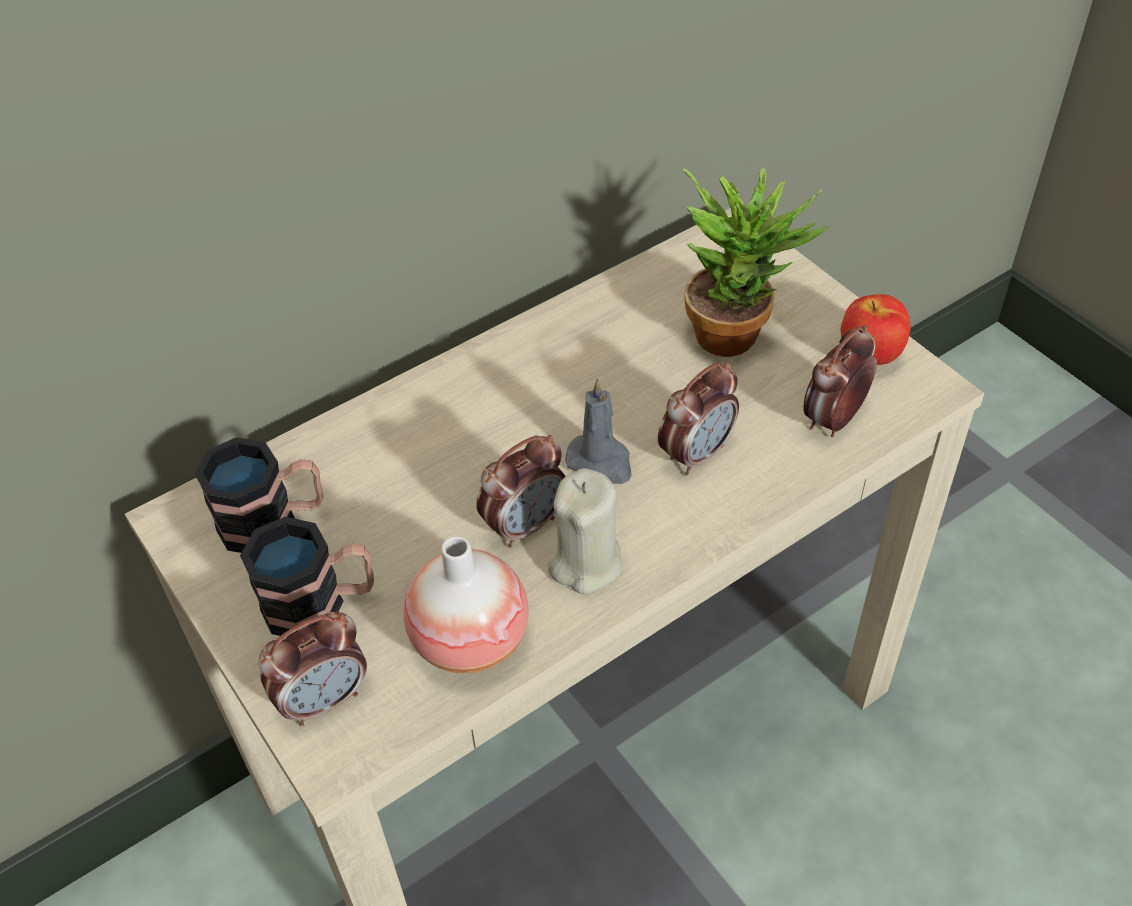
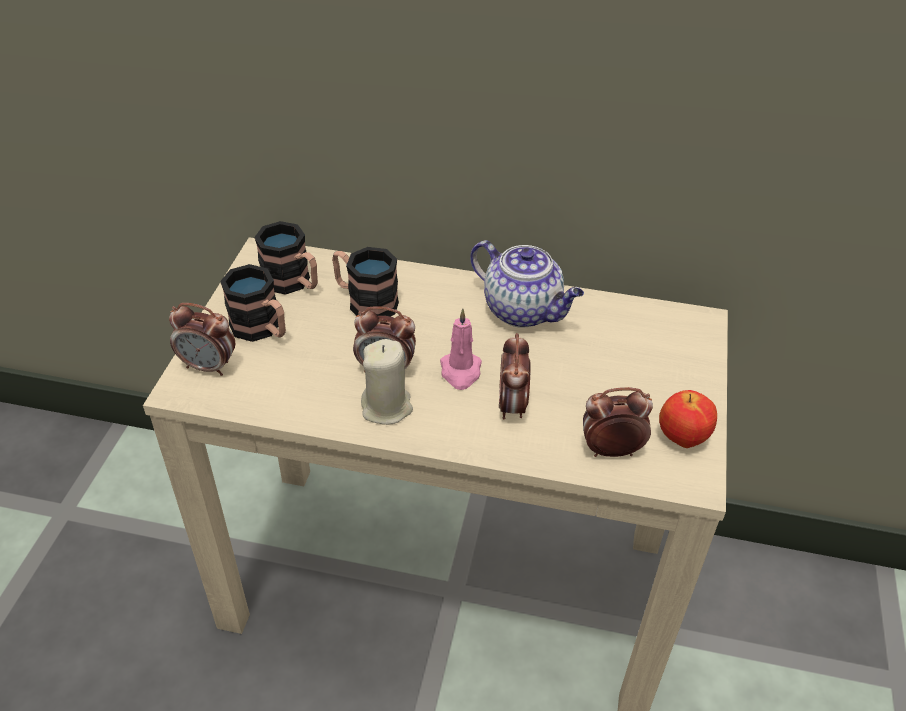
camera: 45 degrees right, 5 degrees down
vase [403,536,529,673] -> none
grey candle [565,379,632,484] -> pink candle [440,309,482,390]
alarm clock [658,362,739,475] -> alarm clock turned 90 degrees clockwise [499,333,531,420]
potted plant [683,167,828,357] -> none
none -> mug [332,247,399,317]
none -> teapot [470,240,584,328]

